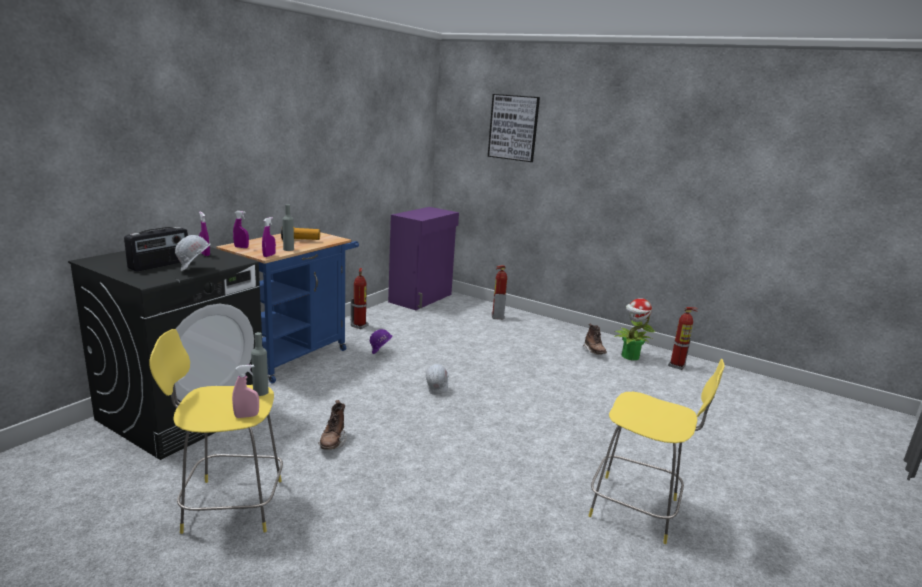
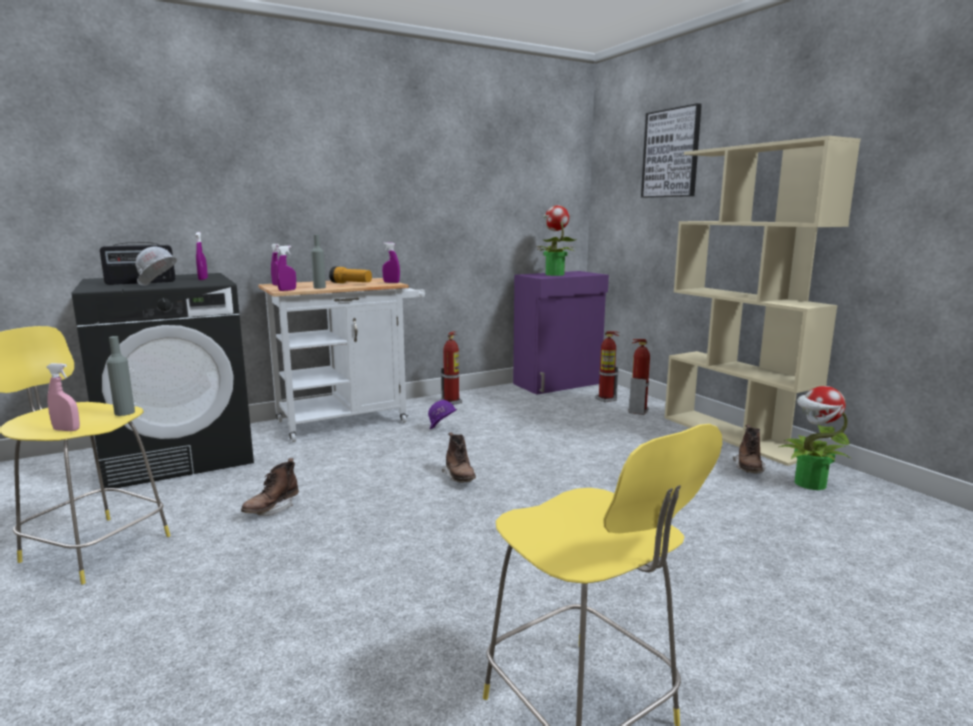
camera: 30 degrees right, 5 degrees down
blue cart [216,232,359,383] -> white cart [258,278,425,442]
white hard hat [426,364,449,395] -> brown boot [442,432,476,483]
fire extinguisher [668,307,698,370] -> fire extinguisher moved to [595,331,619,403]
none -> purple spray bottle [382,242,400,283]
none -> potted plant [537,205,577,276]
none -> beige bookcase [664,136,861,466]

